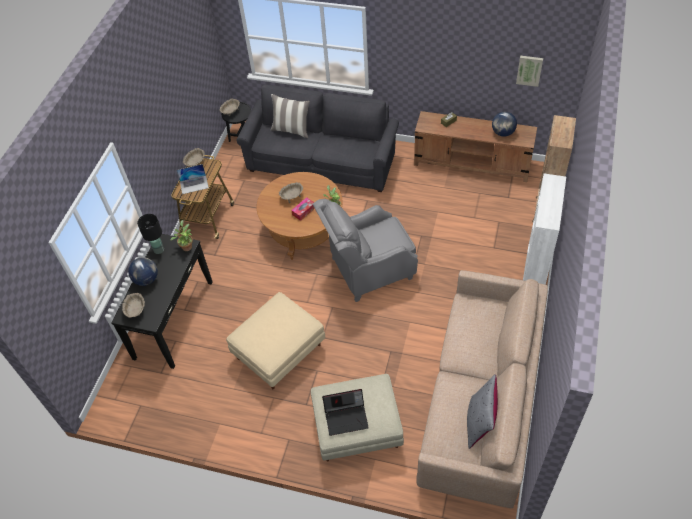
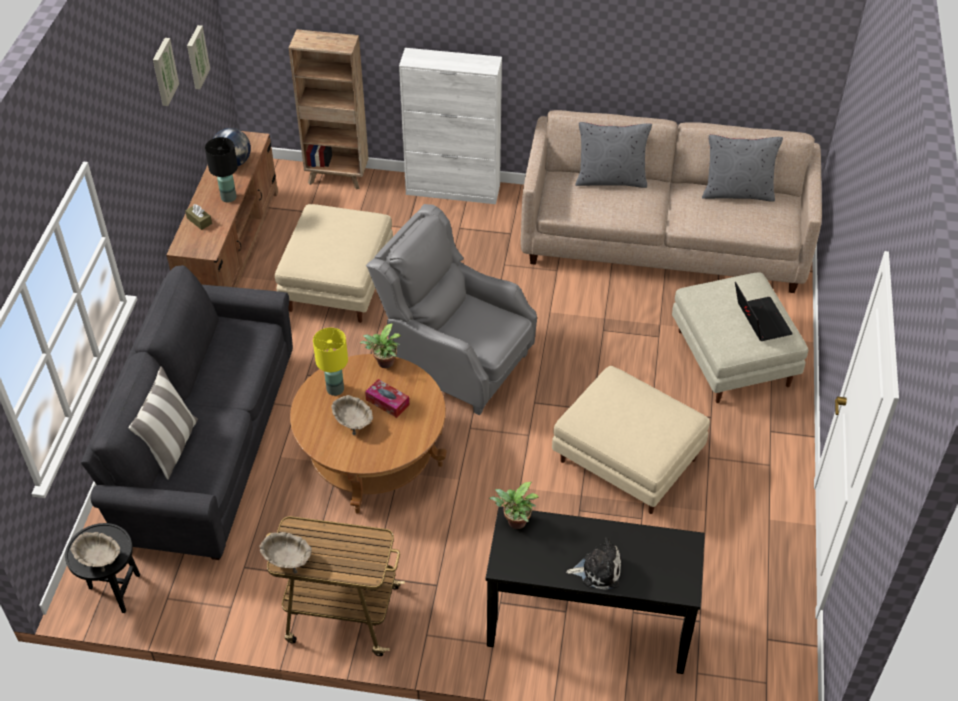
camera: 100 degrees left, 5 degrees down
beige bowl [122,293,145,318] -> none
globe [128,257,158,286] -> plush toy [566,537,621,590]
black table lamp [137,214,164,254] -> black table lamp moved to [205,137,238,203]
laptop [176,164,209,194] -> none
grey armchair [313,199,418,302] -> grey armchair turned 150 degrees clockwise [366,204,537,415]
none -> picture [153,38,179,106]
none -> beige ottoman [275,204,393,323]
none -> yellow table lamp [313,328,348,396]
none -> grey pillow [575,122,652,188]

